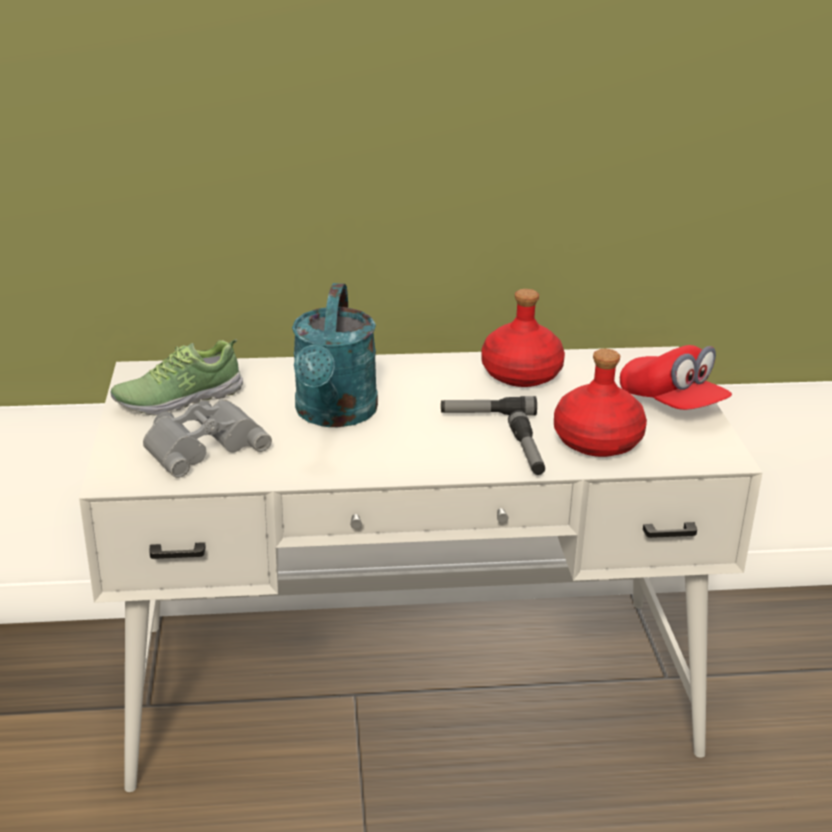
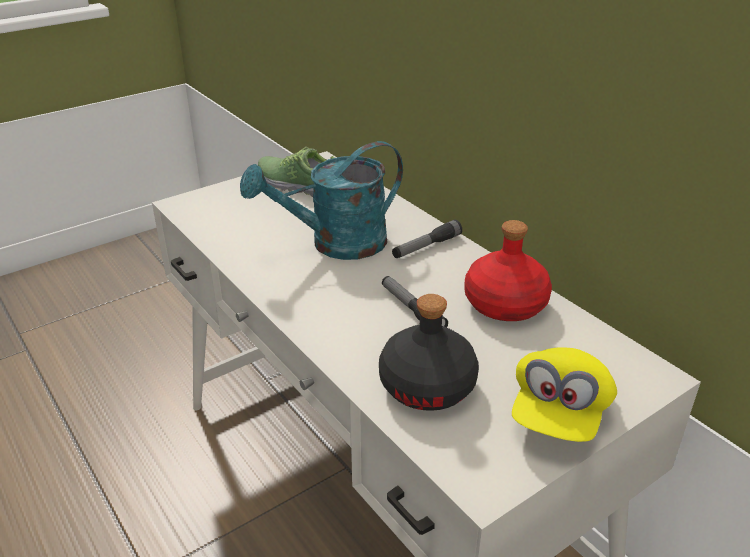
camera: 60 degrees right, 5 degrees up
grey binoculars [143,400,272,478] -> none
flashlight [508,410,545,475] -> flashlight moved to [392,220,462,258]
red bottle [554,349,647,457] -> black bottle [379,294,479,411]
red cap [620,345,732,410] -> yellow cap [512,347,617,442]

